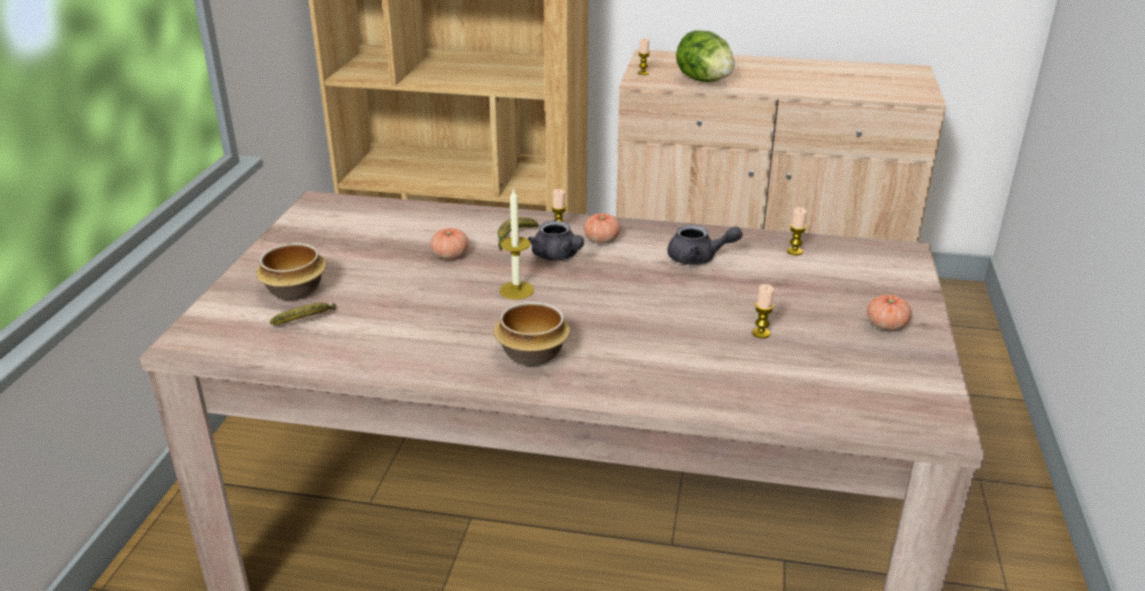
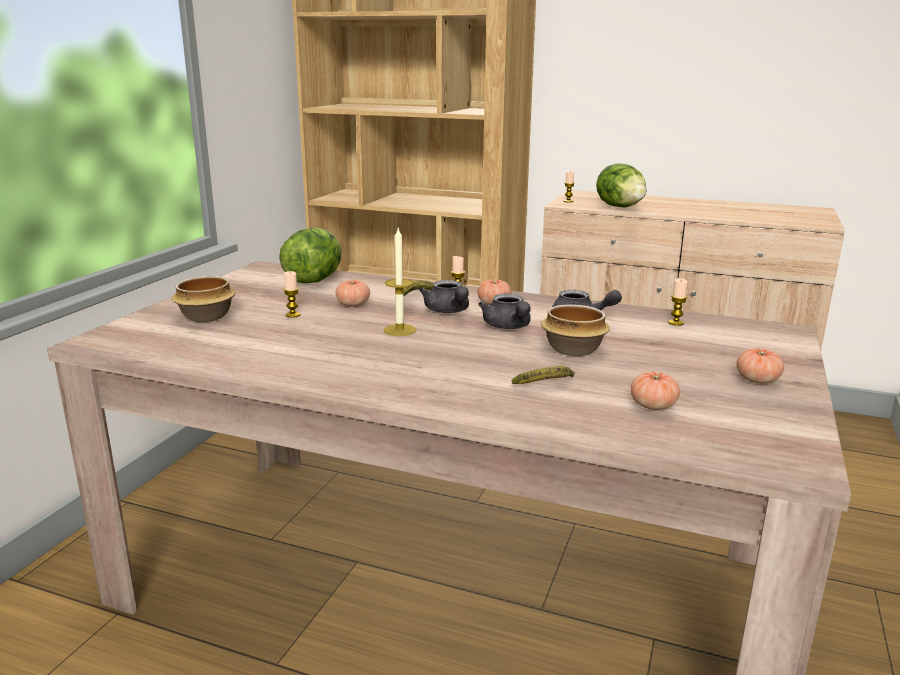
camera: 10 degrees right, 10 degrees down
banana [270,303,336,325] -> banana moved to [512,366,575,384]
bowl [494,302,570,366] -> bowl moved to [541,304,610,356]
candle [752,284,774,338] -> candle moved to [283,271,300,318]
none -> lettuce [279,228,342,283]
none -> grey teapot [478,294,531,329]
none -> tomato [631,372,680,410]

